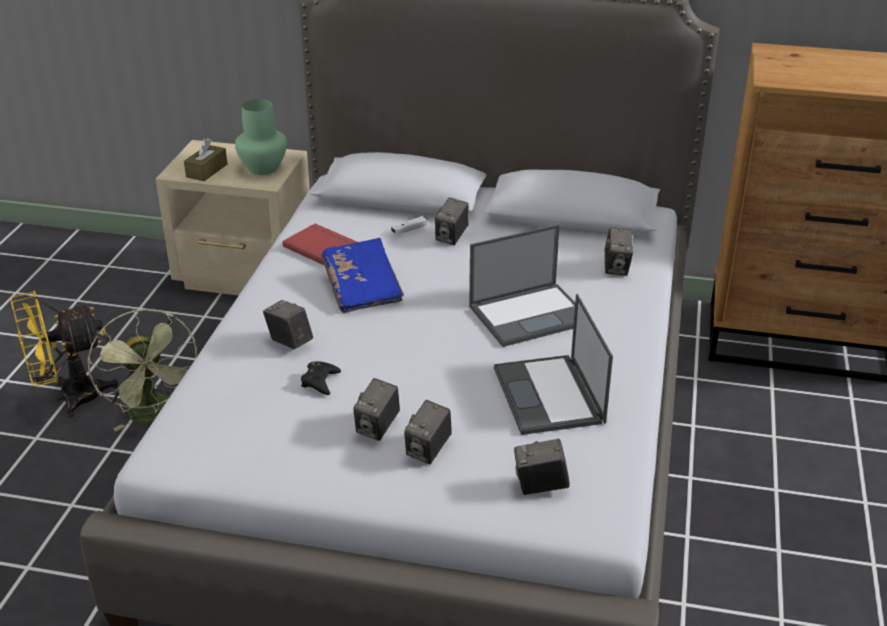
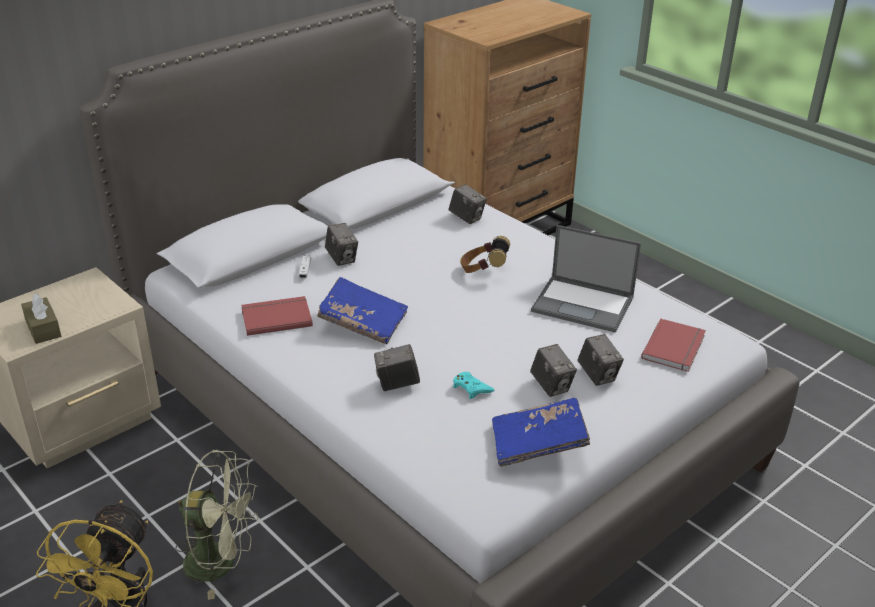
camera: 55 degrees left, 0 degrees up
green vase [235,99,287,175] -> none
black game controller [301,361,341,395] -> turquoise game controller [453,372,494,399]
laptop [469,224,575,347] -> headphones [460,236,510,273]
camera [514,439,570,495] -> red book [641,319,706,372]
none -> blue book [492,398,590,467]

